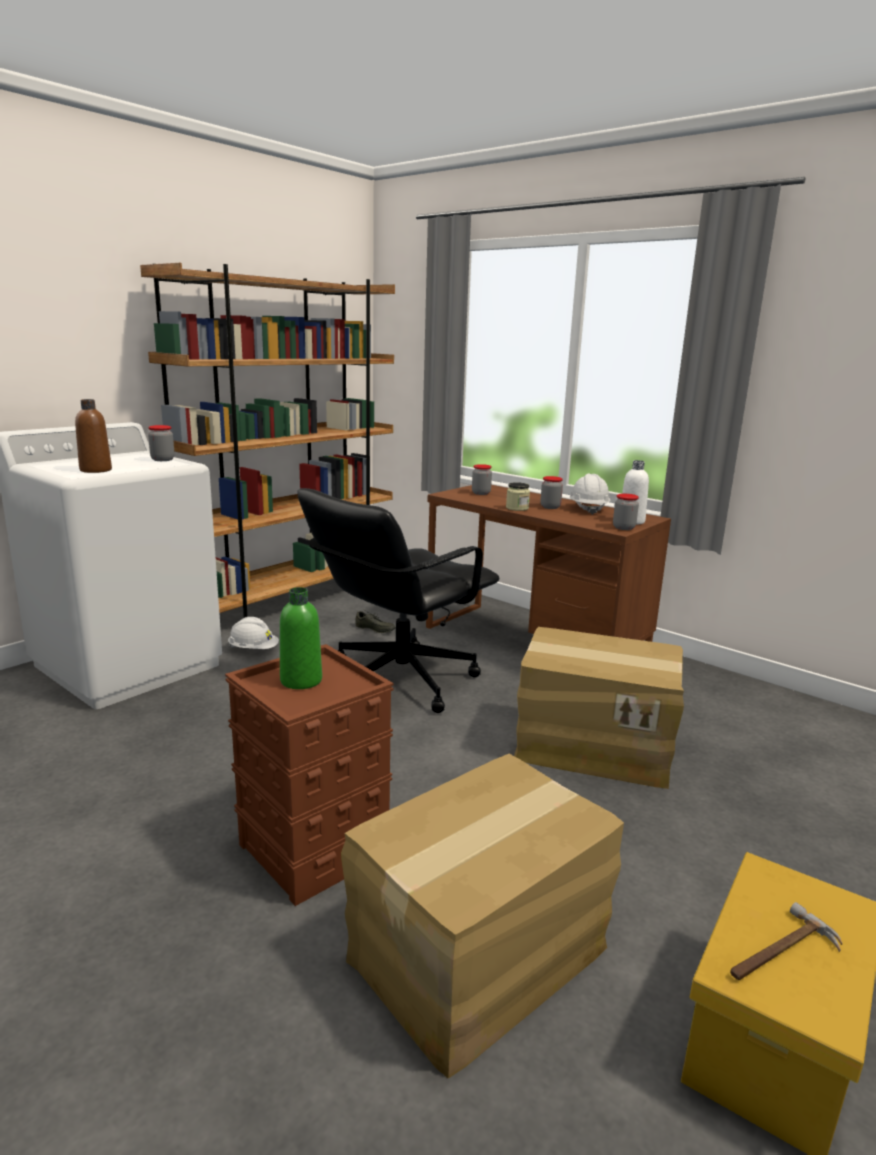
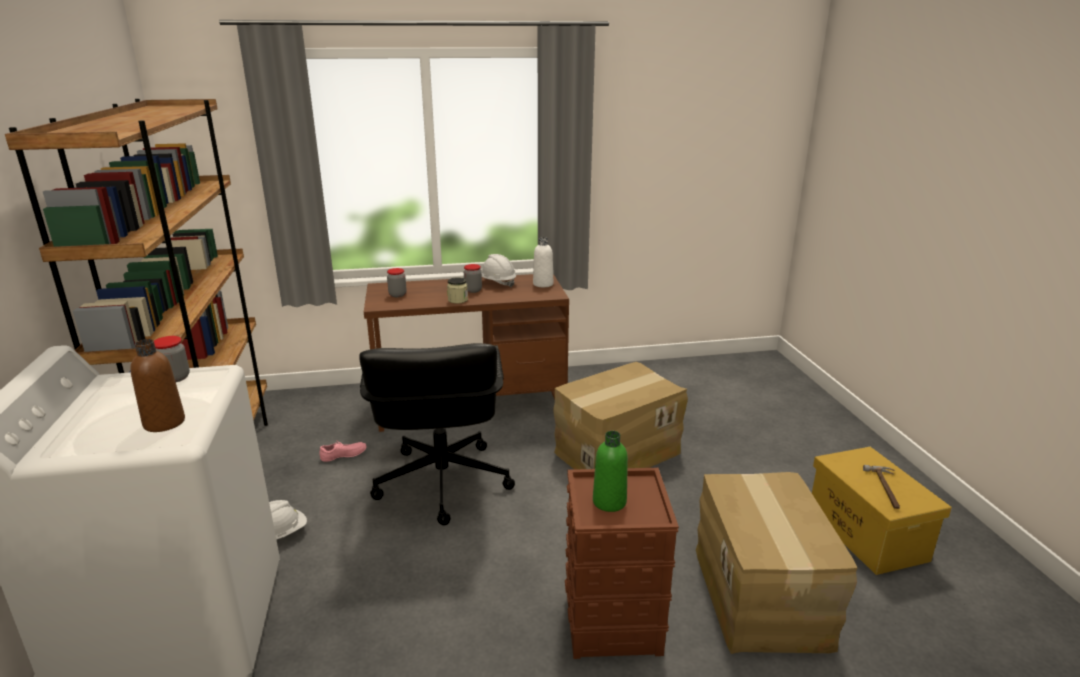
camera: 50 degrees left, 5 degrees up
grey shoe [355,610,396,633] -> pink shoe [319,441,366,462]
jar [613,494,639,530] -> none

